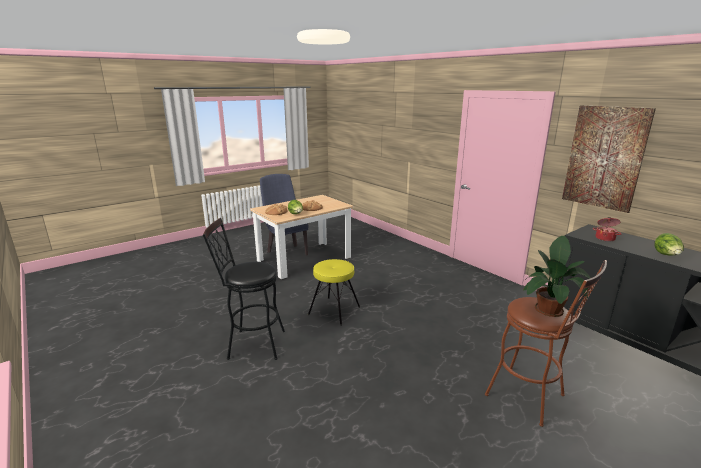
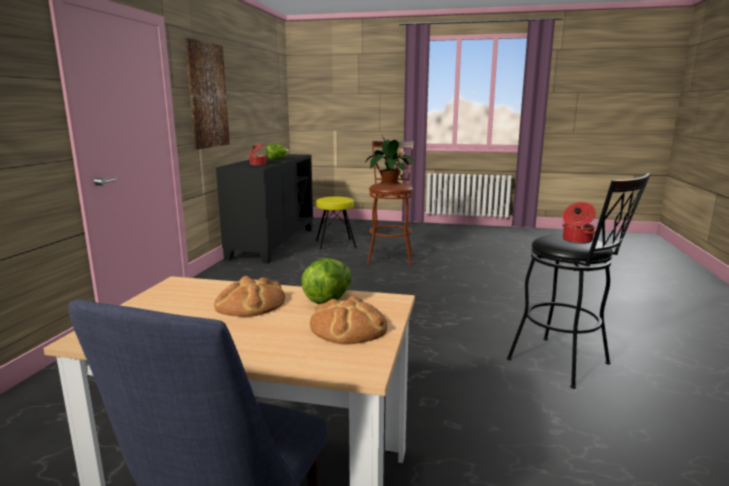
camera: 130 degrees left, 5 degrees down
yellow stool [308,259,360,326] -> yellow stool moved to [316,197,357,251]
none -> cooking pot [562,202,596,244]

